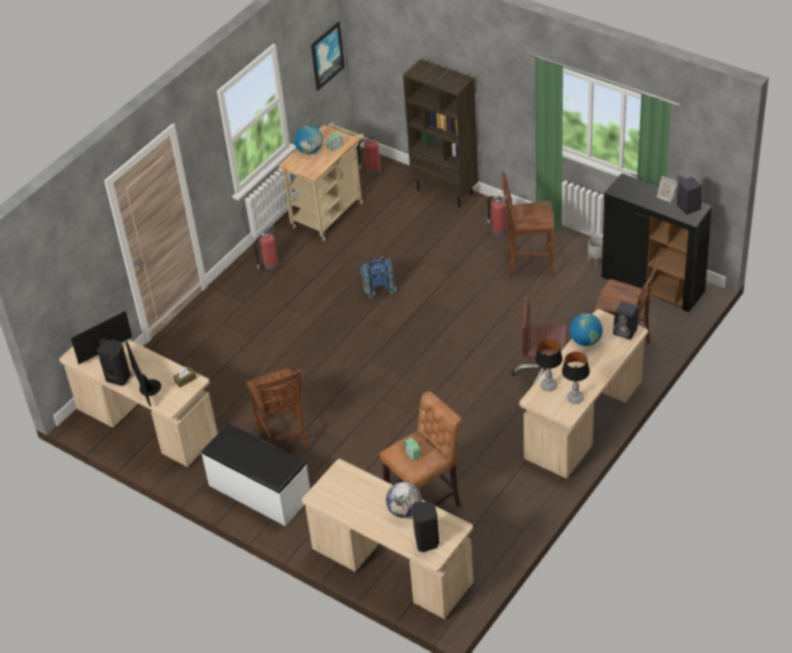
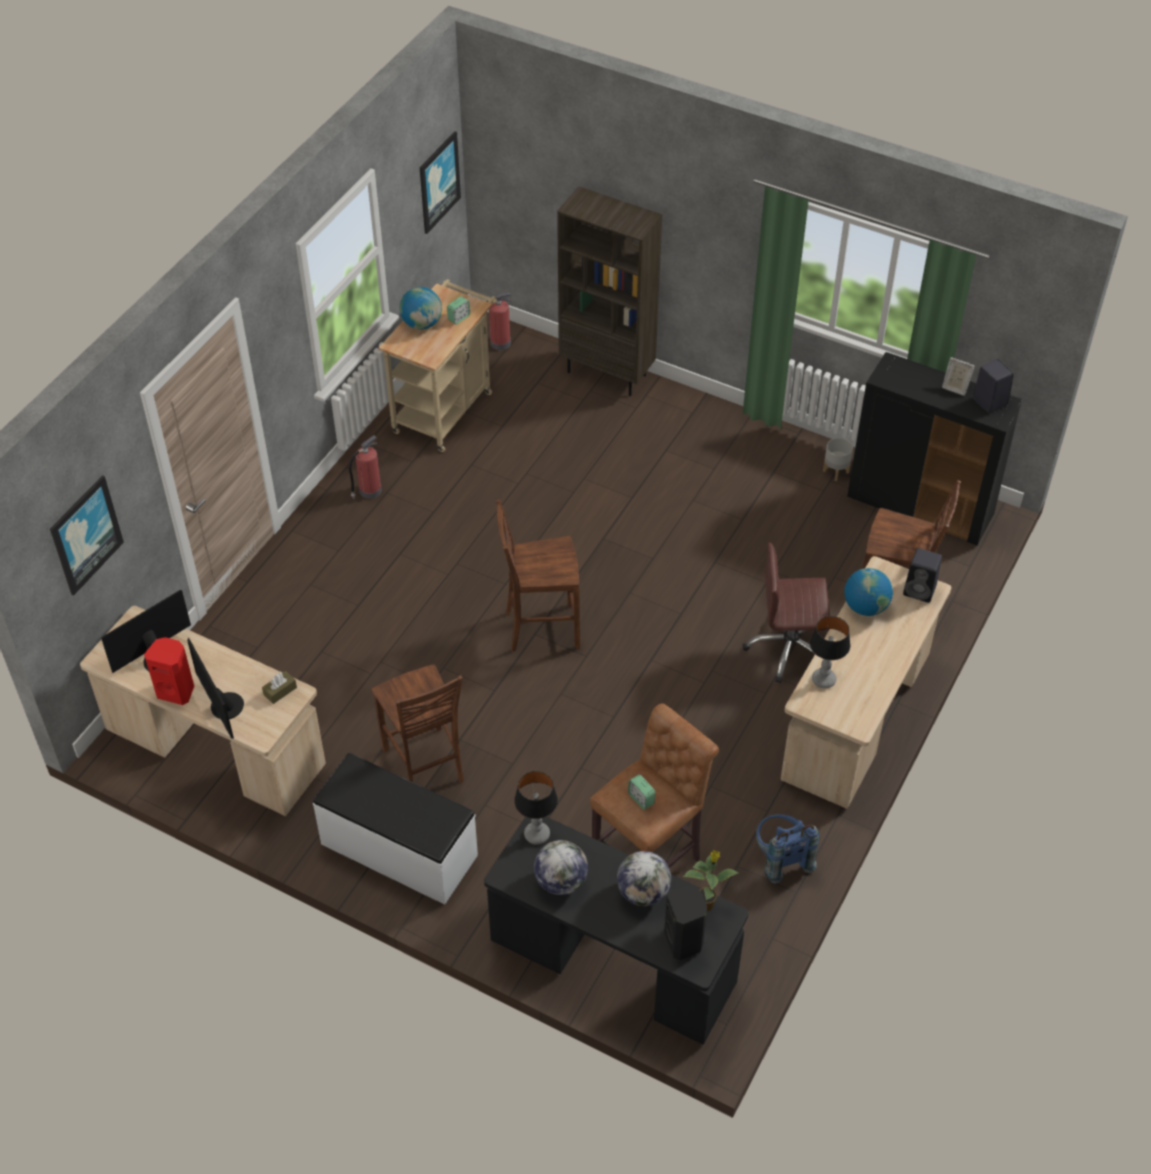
camera: 10 degrees left, 5 degrees up
black speaker [97,339,130,386] -> red speaker [144,637,194,705]
beige desk [302,459,473,619] -> black desk [484,817,749,1045]
blue backpack [360,256,397,298] -> blue backpack moved to [756,814,820,883]
fire extinguisher [487,196,507,236] -> none
brown chair [502,172,554,278] -> brown chair moved to [496,499,580,652]
table lamp [562,352,590,404] -> table lamp moved to [514,771,558,845]
none -> picture [50,475,124,595]
none -> globe [534,840,588,895]
none -> potted plant [683,850,739,911]

